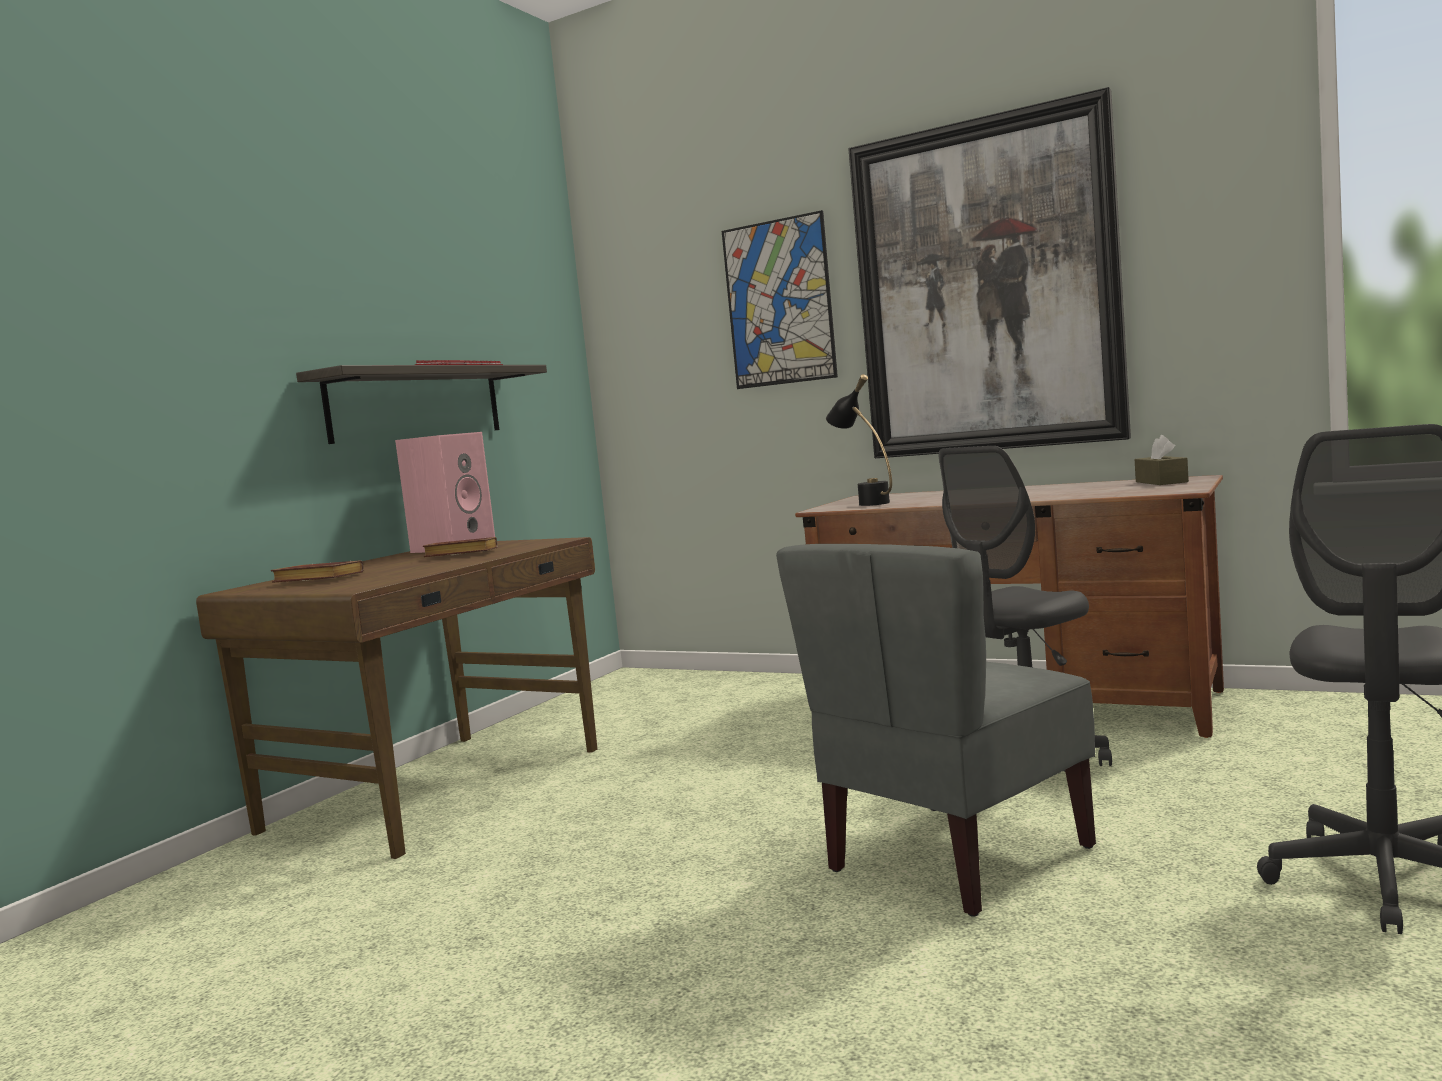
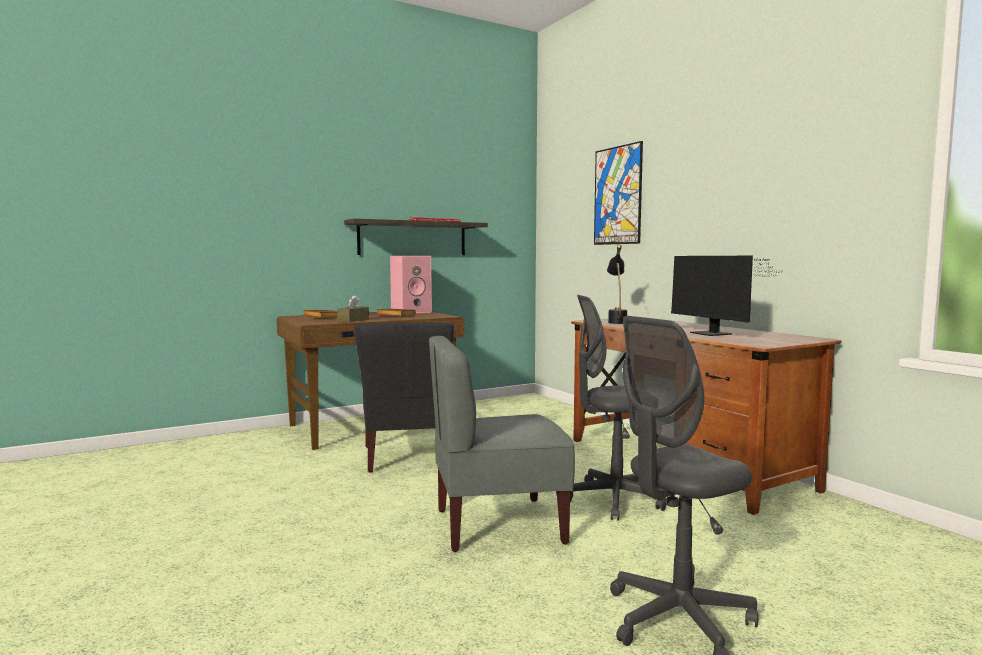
camera: 30 degrees right, 0 degrees up
picture [848,87,1131,458] -> none
brown tissue box [1134,435,1189,485] -> brown tissue box moved to [337,295,369,322]
none -> black chair [354,322,454,472]
none -> monitor [671,256,783,336]

